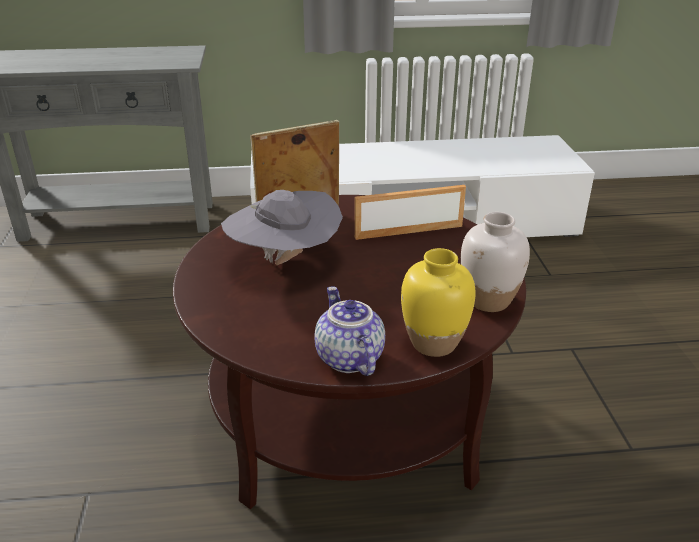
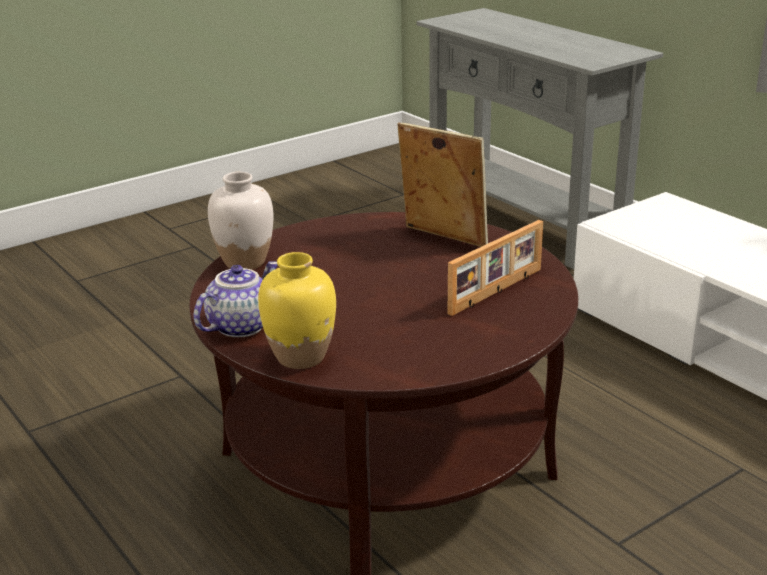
camera: 60 degrees right, 5 degrees down
grey hat [221,190,343,265] -> none
picture frame [355,185,466,240] -> picture frame turned 90 degrees clockwise [448,220,543,316]
white vase [461,212,530,312] -> white vase moved to [208,172,274,270]

